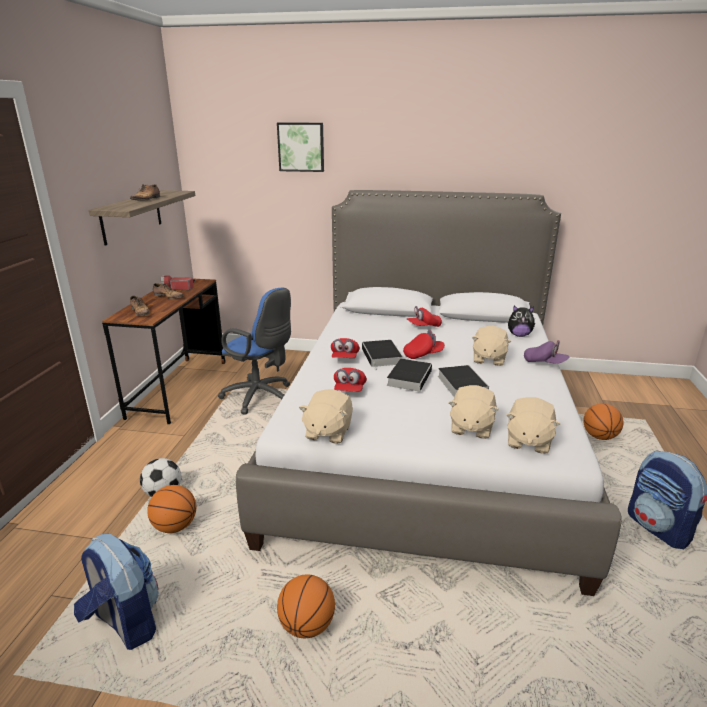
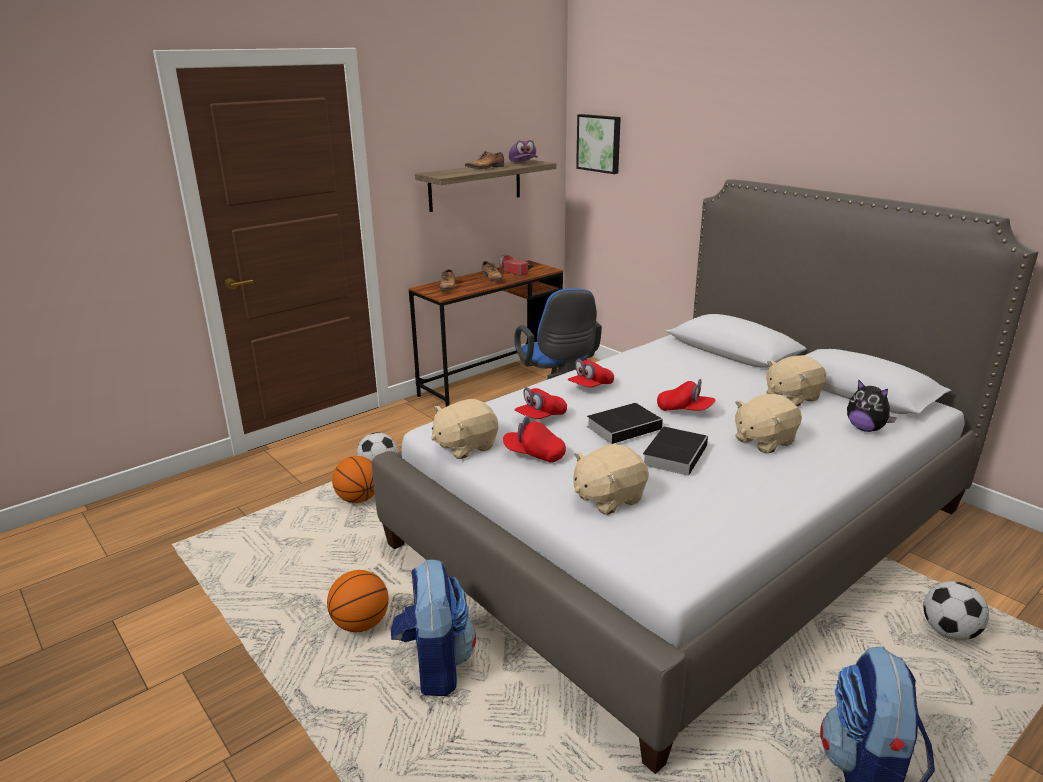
camera: 40 degrees right, 0 degrees up
backpack [74,533,159,650] -> backpack moved to [391,559,476,696]
picture [277,123,324,172] -> picture moved to [576,114,621,174]
book [362,340,402,370] -> none
red cap [407,306,442,327] -> red cap moved to [503,416,566,462]
beige plush toy [506,397,561,454] -> beige plush toy moved to [766,355,827,406]
purple cap [524,340,569,364] -> purple cap moved to [509,140,538,162]
basketball [583,403,624,440] -> football [923,581,989,640]

